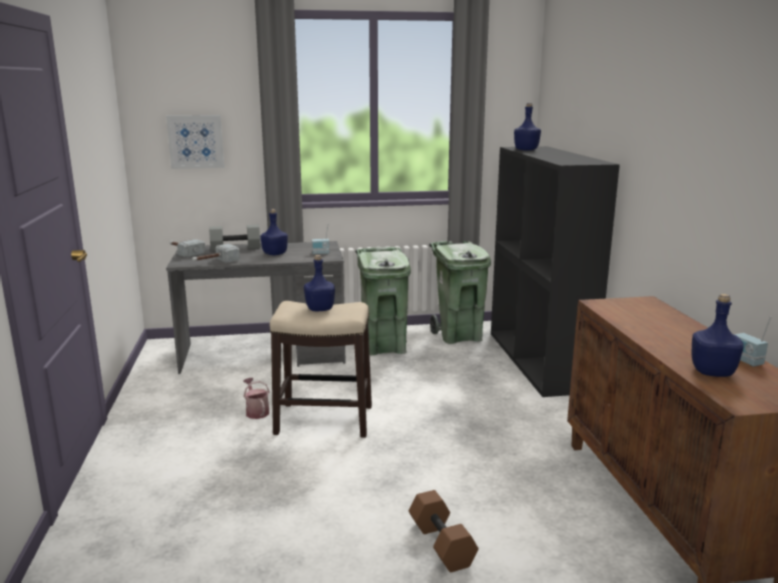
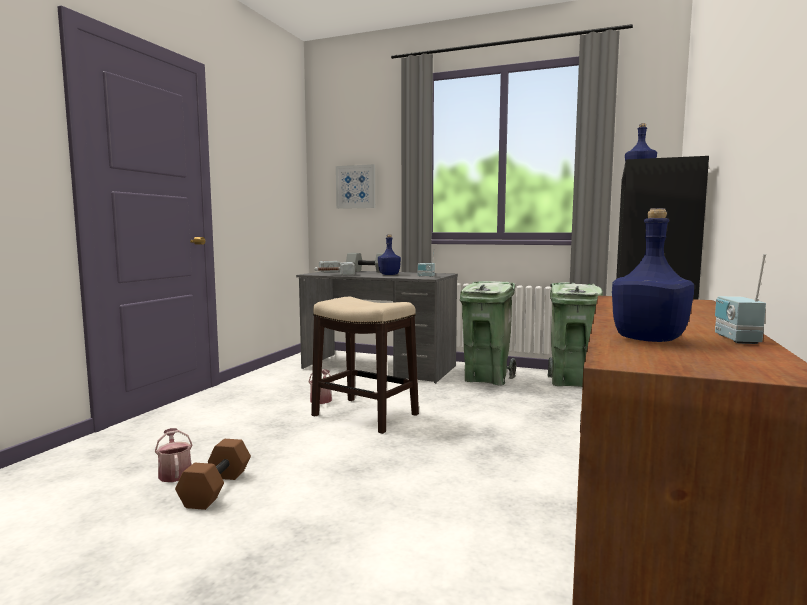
camera: 30 degrees right, 10 degrees down
blue bottle [304,255,335,311] -> none
brown dumbbell [409,490,478,573] -> brown dumbbell moved to [175,439,251,510]
none -> watering can [155,428,193,482]

